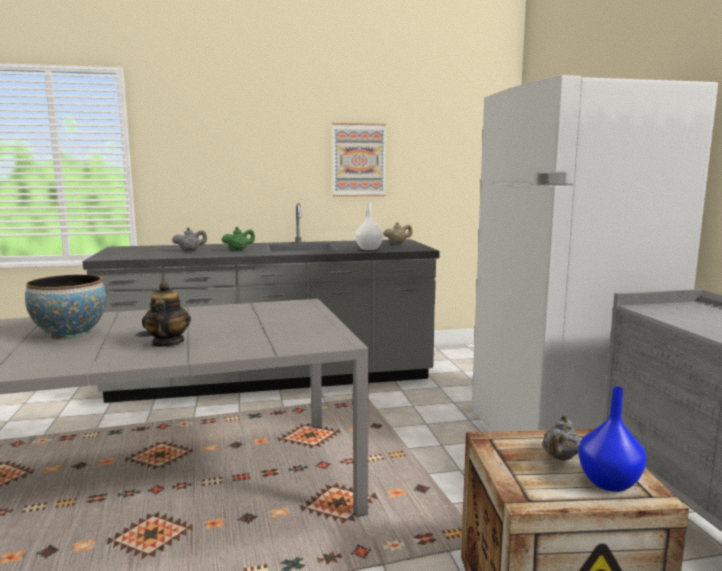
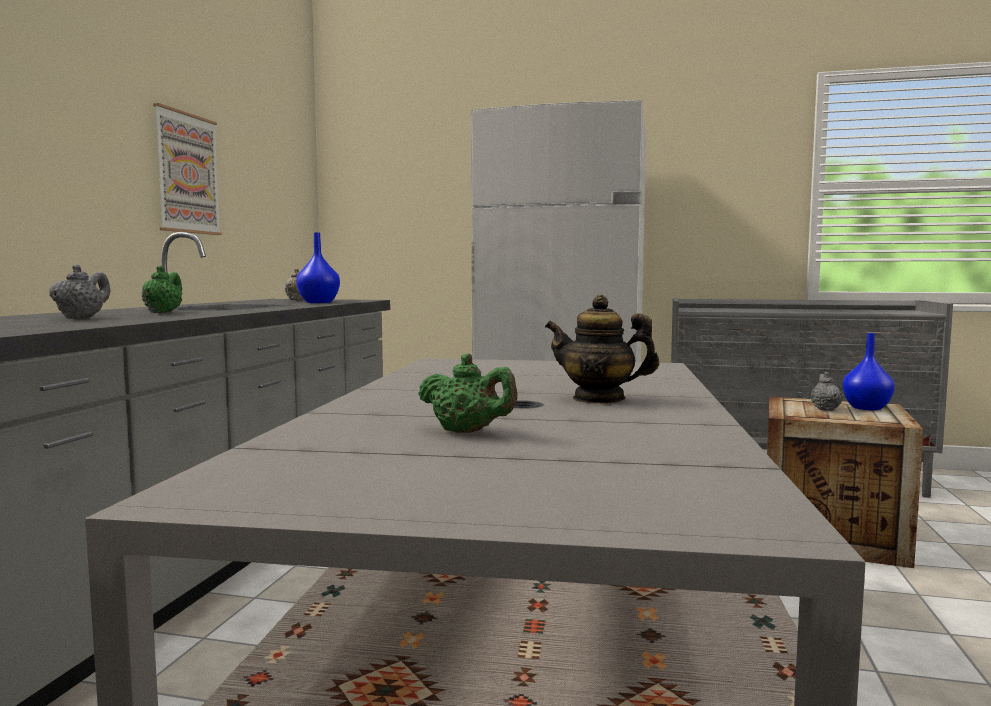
camera: 65 degrees left, 5 degrees down
bowl [25,275,106,340] -> green teapot [418,353,517,433]
white vase [355,203,383,250] -> blue vase [296,232,340,303]
grey teapot [542,414,581,461] -> grey teapot turned 135 degrees counterclockwise [810,372,844,411]

